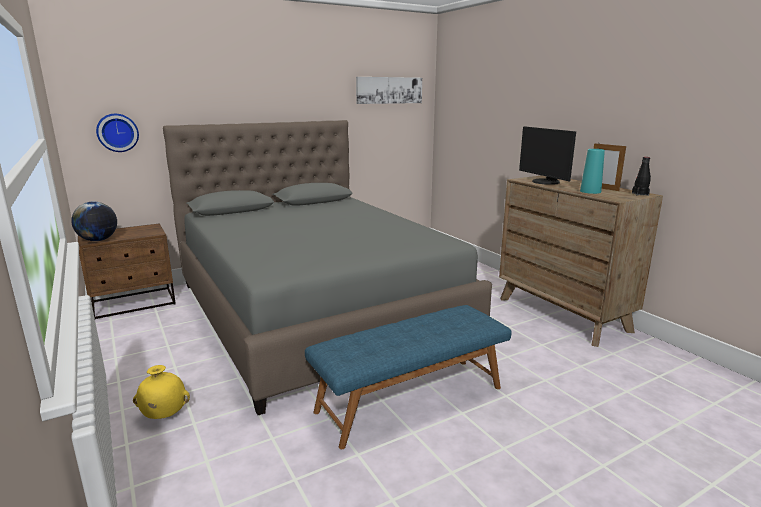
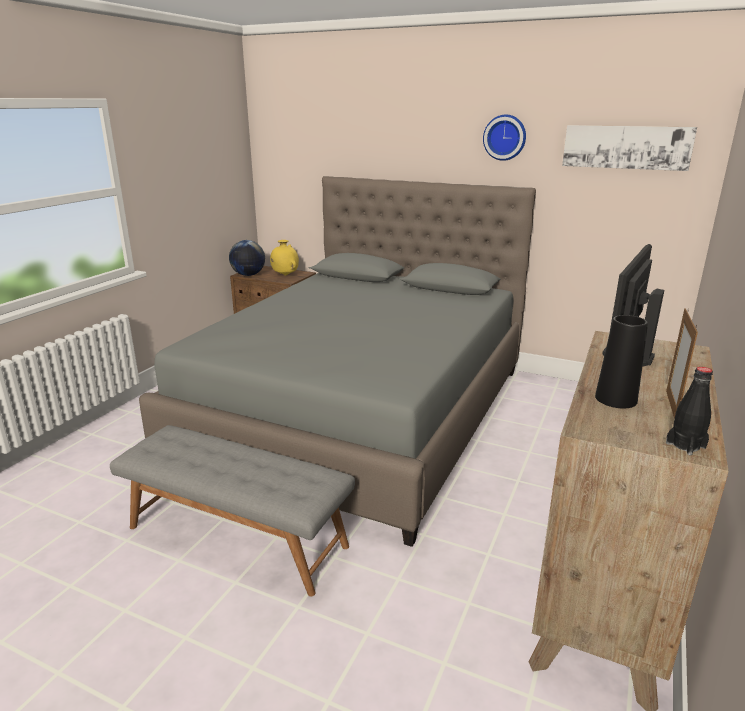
camera: 55 degrees right, 5 degrees up
wall clock [96,114,139,152] -> wall clock moved to [483,115,526,161]
yellow vase [133,365,190,419] -> yellow vase moved to [270,240,299,276]
blue bench [305,305,512,449] -> grey bench [110,425,355,597]
turquoise vase [580,149,605,194] -> black vase [595,315,648,408]

